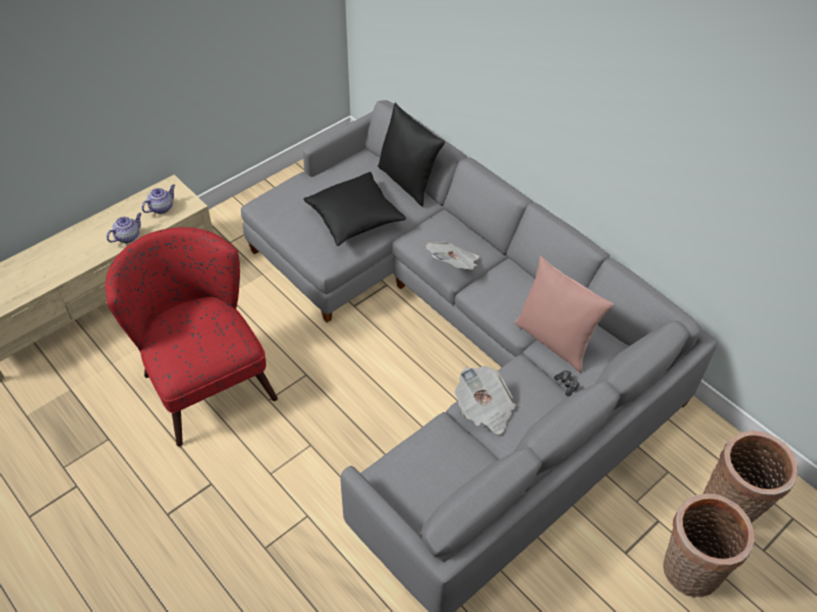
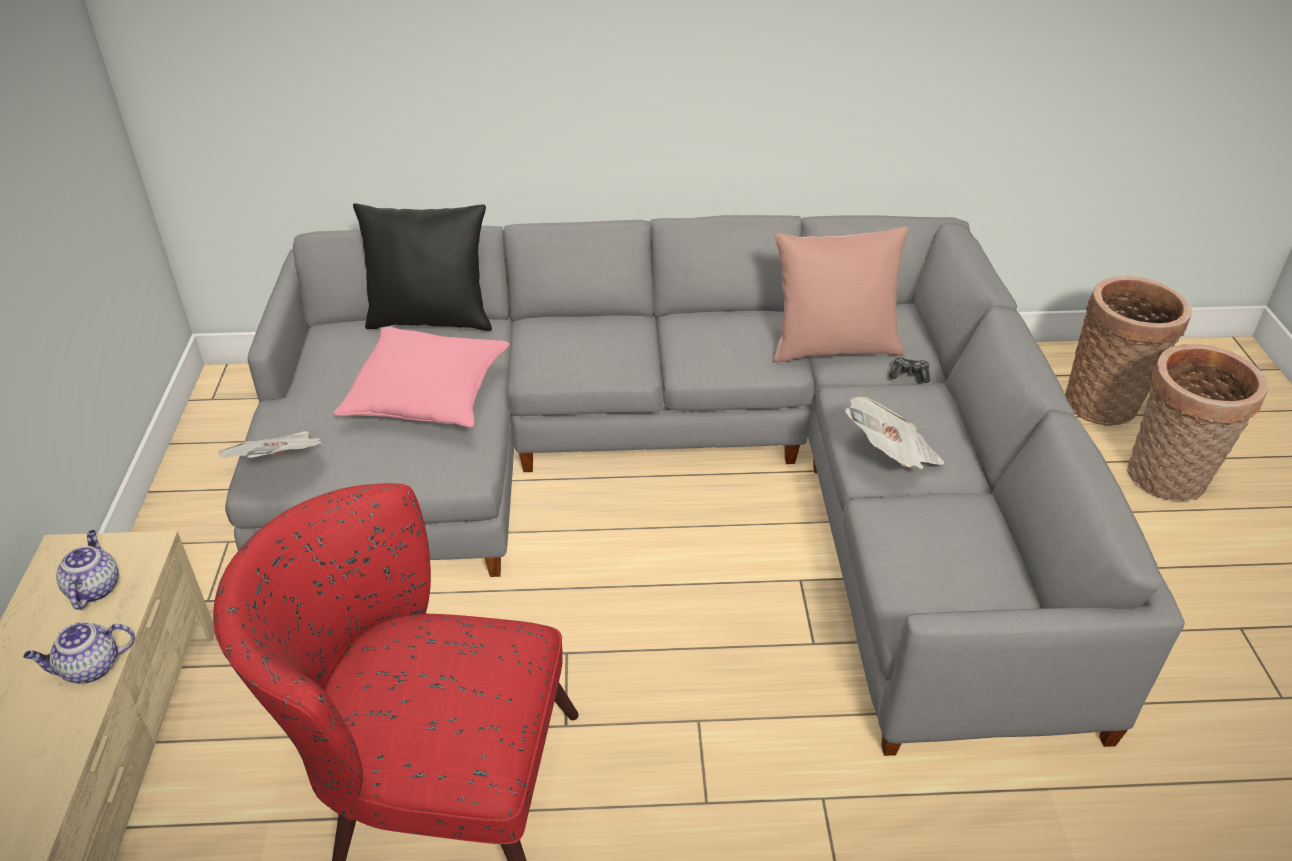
camera: 50 degrees left, 10 degrees down
teapot [106,213,142,243] -> teapot turned 105 degrees counterclockwise [23,622,135,684]
black pillow [303,172,406,246] -> pink pillow [333,326,510,427]
newspaper [426,242,479,270] -> newspaper moved to [218,431,324,458]

